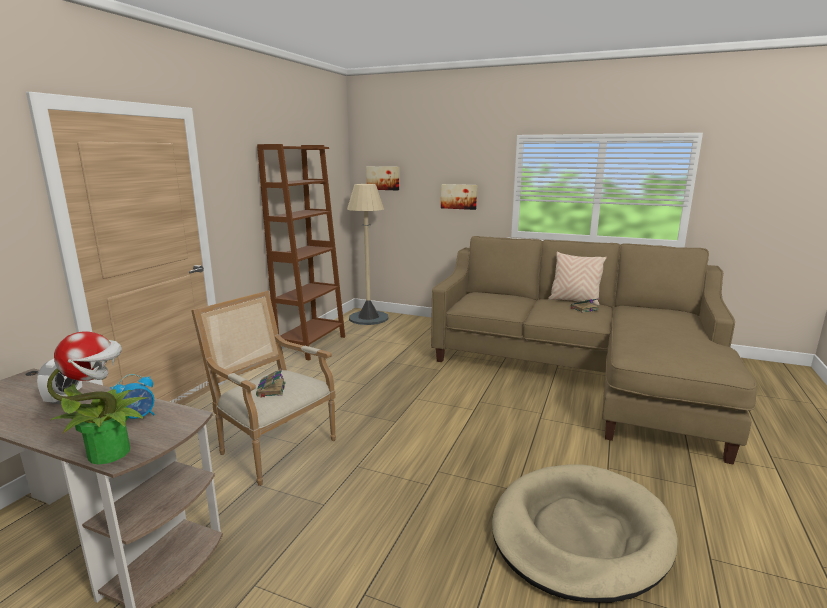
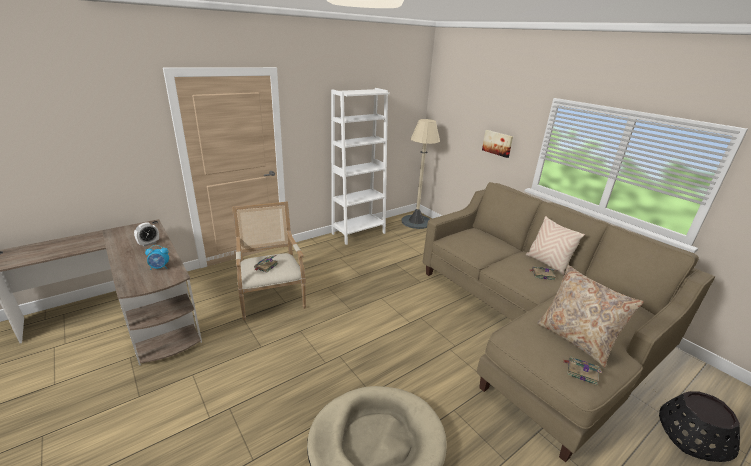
camera: 30 degrees right, 10 degrees up
potted plant [47,331,148,464] -> none
brown bookcase [257,144,345,361] -> white bookcase [331,88,390,245]
picture [366,166,399,191] -> none
none -> beige pillow [537,265,644,367]
none -> book [564,356,603,386]
none -> black planter [659,391,740,462]

